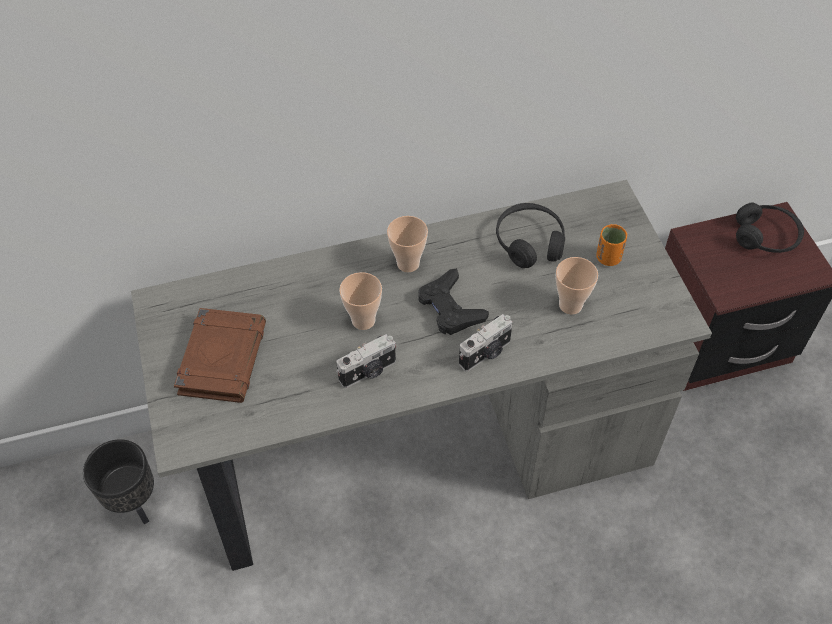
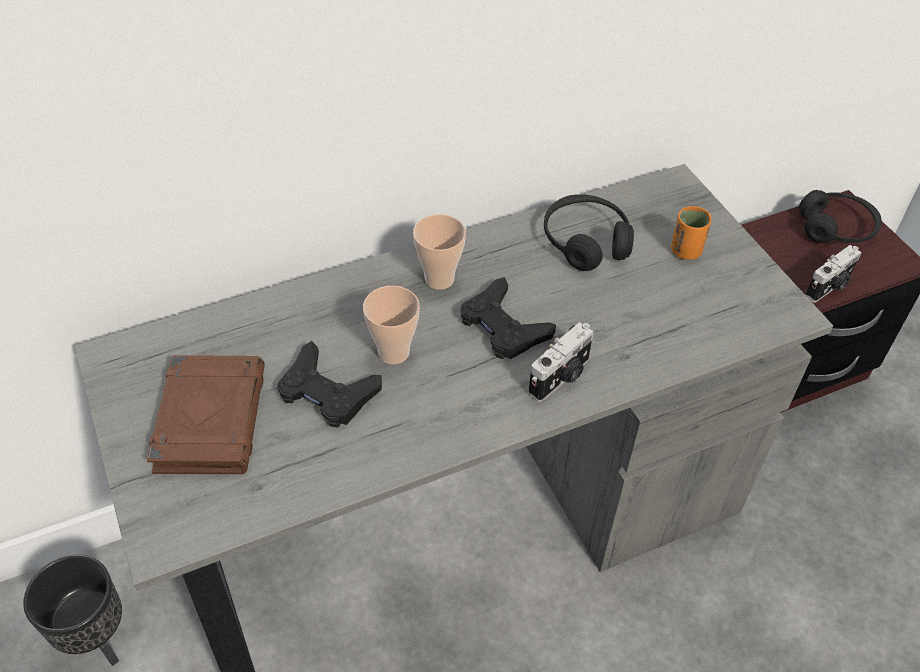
camera: 10 degrees left, 5 degrees down
camera [336,334,396,388] -> camera moved to [805,245,862,303]
cup [555,257,598,315] -> none
none -> black game controller [277,341,382,428]

